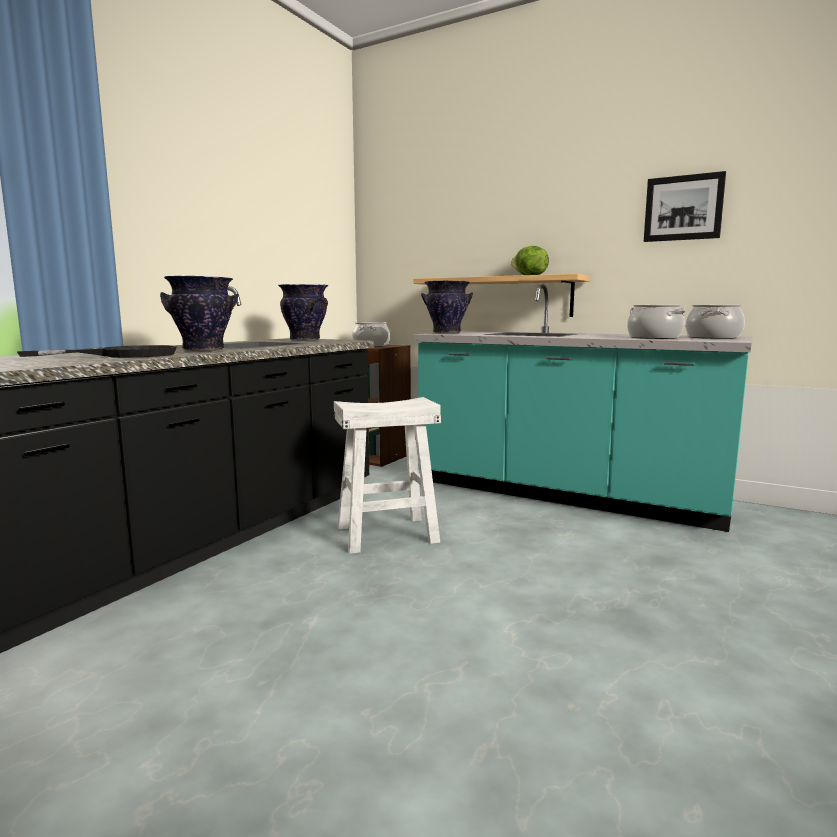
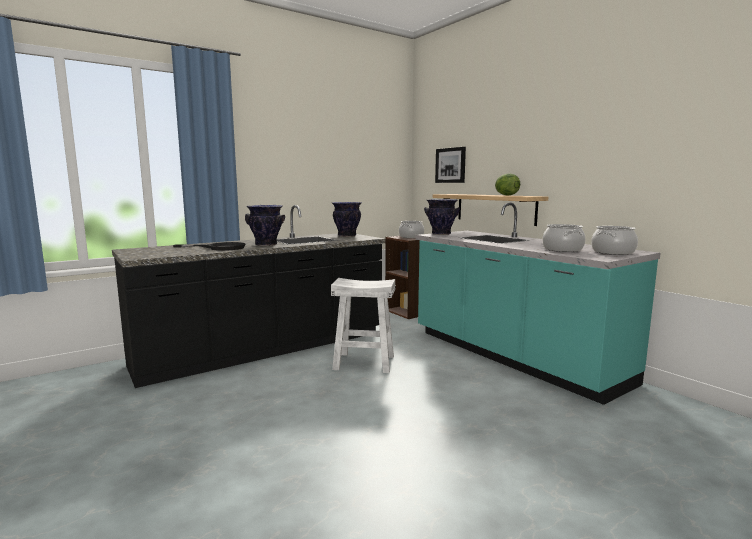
camera: 25 degrees right, 0 degrees up
picture [644,171,726,242] -> picture moved to [435,147,466,183]

